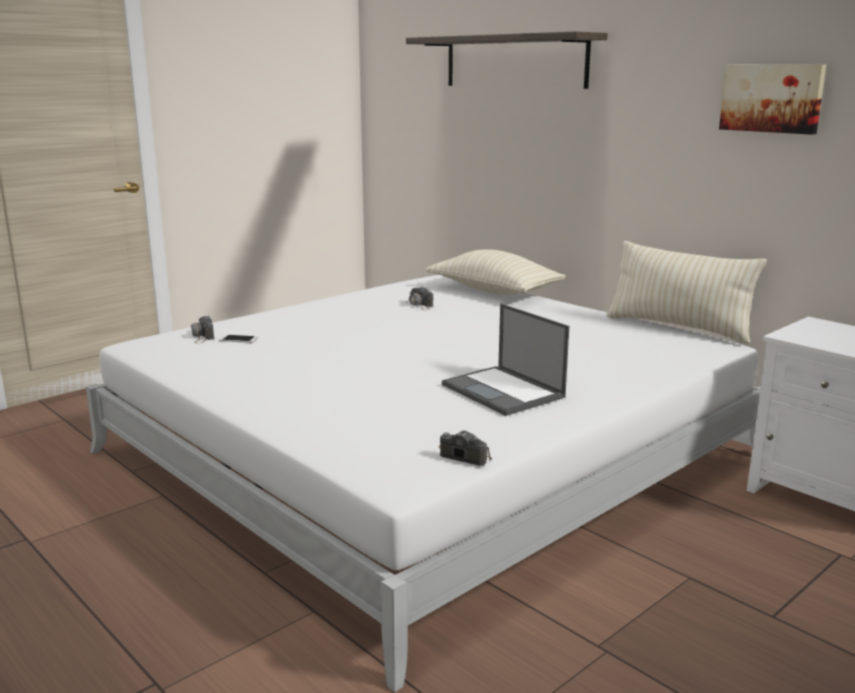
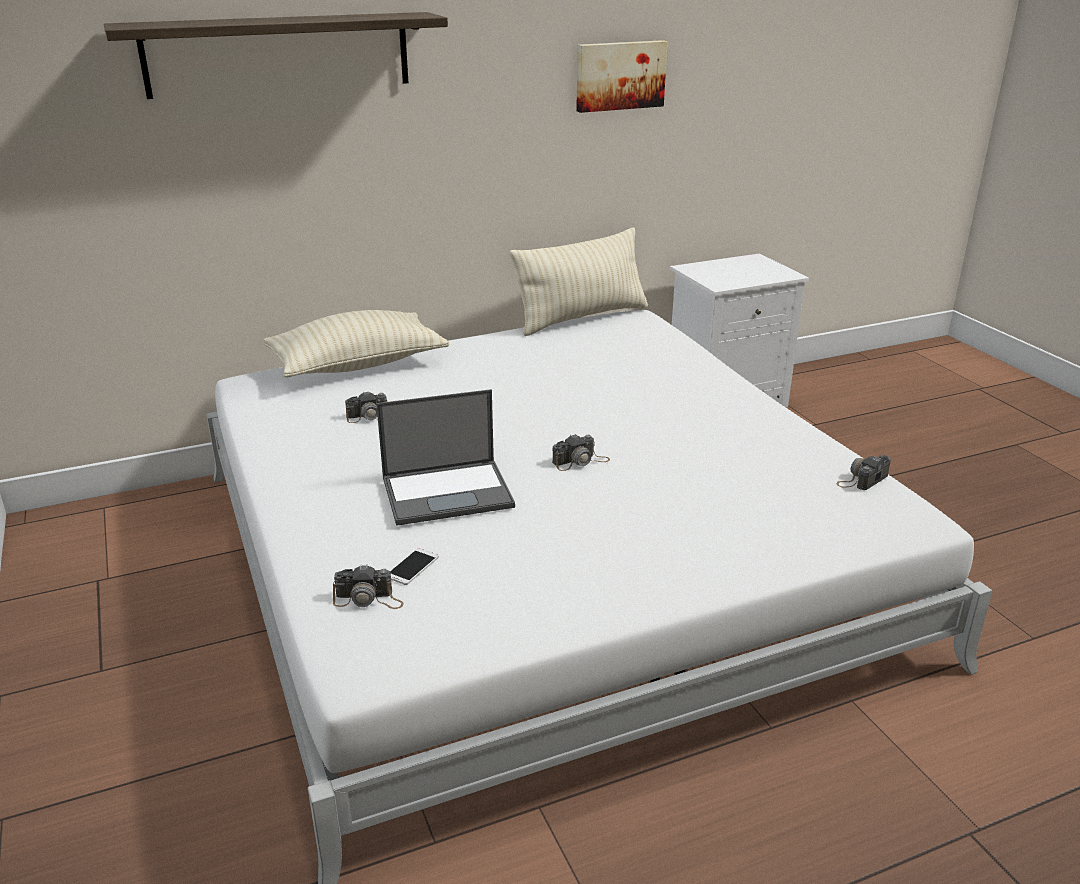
camera: 70 degrees left, 10 degrees up
laptop [442,304,569,416] -> laptop moved to [376,389,515,526]
none -> camera [552,434,610,471]

